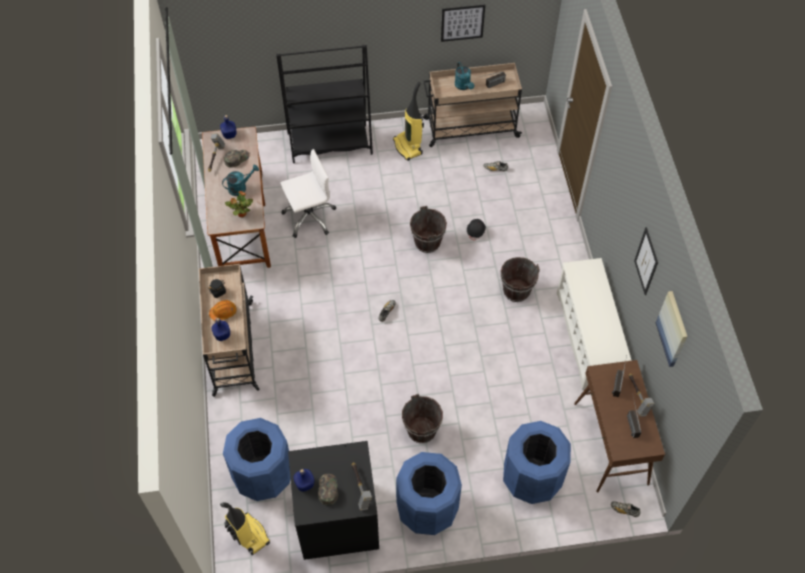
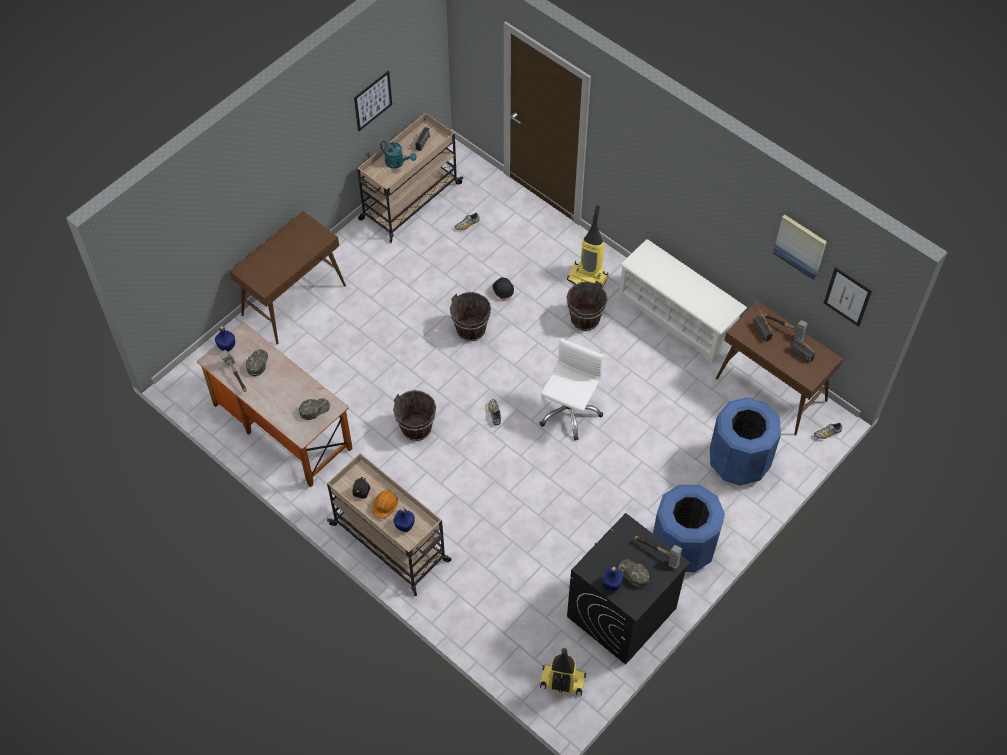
camera: 40 degrees left, 0 degrees up
turquoise watering can [222,165,259,196] -> none
blue trash can [223,418,291,501] -> none
potted plant [225,191,253,217] -> green cap [299,398,330,420]
black bookcase [276,45,373,163] -> brown console table [230,211,346,344]
white office chair [280,149,336,238] -> white office chair moved to [539,338,604,440]
vacuum cleaner [393,82,424,161] -> vacuum cleaner moved to [567,205,608,288]
brown bucket [402,394,443,443] -> brown bucket moved to [393,390,436,441]
picture [634,227,658,295] -> picture moved to [824,267,872,327]

